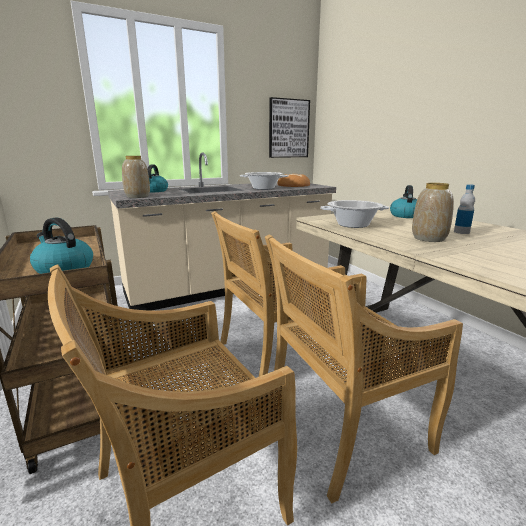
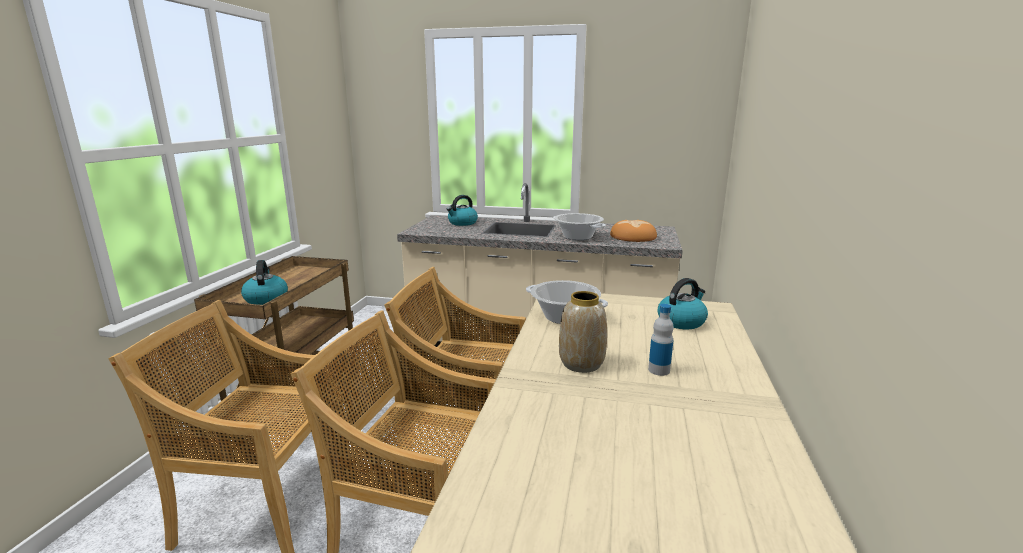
camera: 40 degrees right, 0 degrees up
vase [122,156,150,198] -> none
picture [269,97,310,158] -> none

